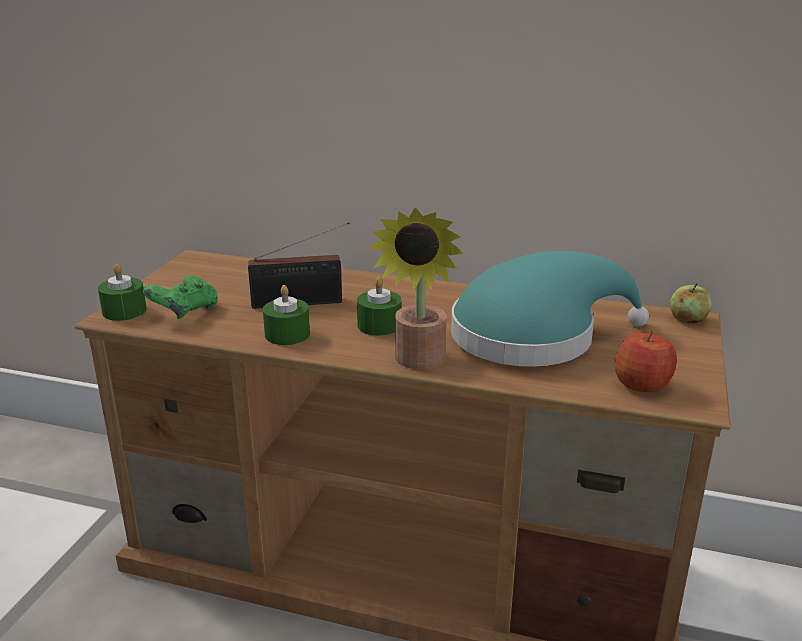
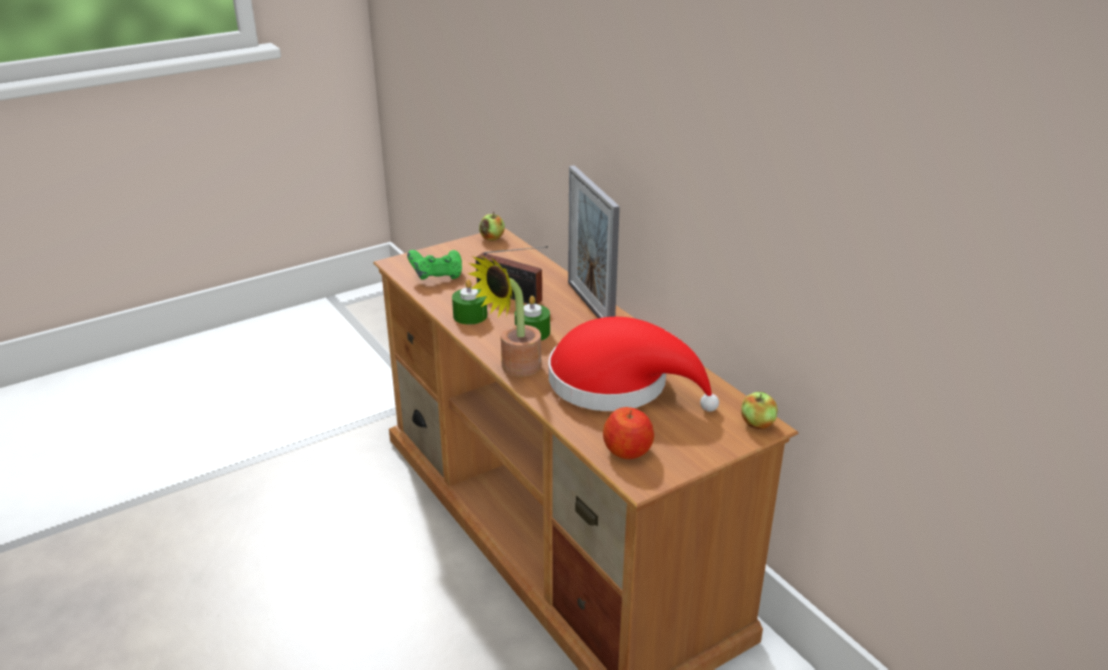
camera: 40 degrees right, 5 degrees up
green candle [98,264,147,321] -> none
turquoise hat [451,251,649,367] -> red hat [548,317,719,412]
none -> apple [479,211,505,241]
none -> picture frame [568,165,620,318]

